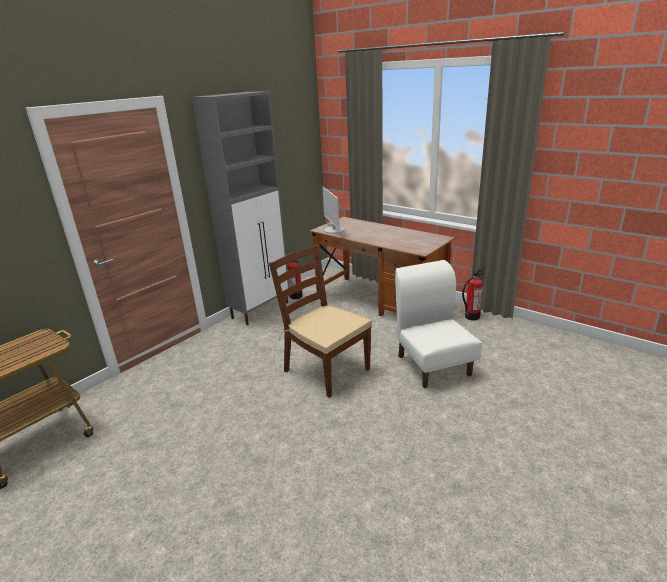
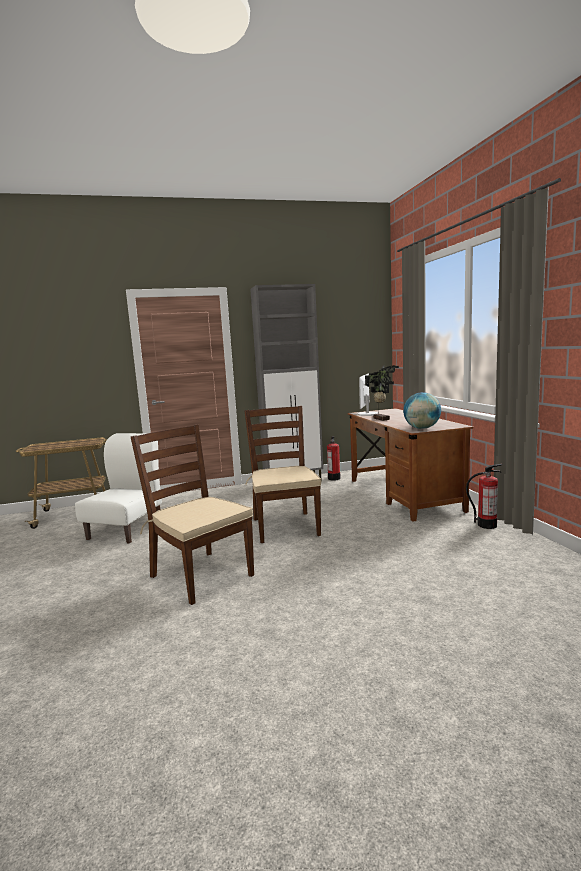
camera: 35 degrees right, 15 degrees down
white chair [395,260,482,388] -> white chair moved to [75,433,162,544]
none -> brown chair [131,425,254,605]
none -> potted plant [365,365,399,421]
none -> globe [403,392,441,429]

